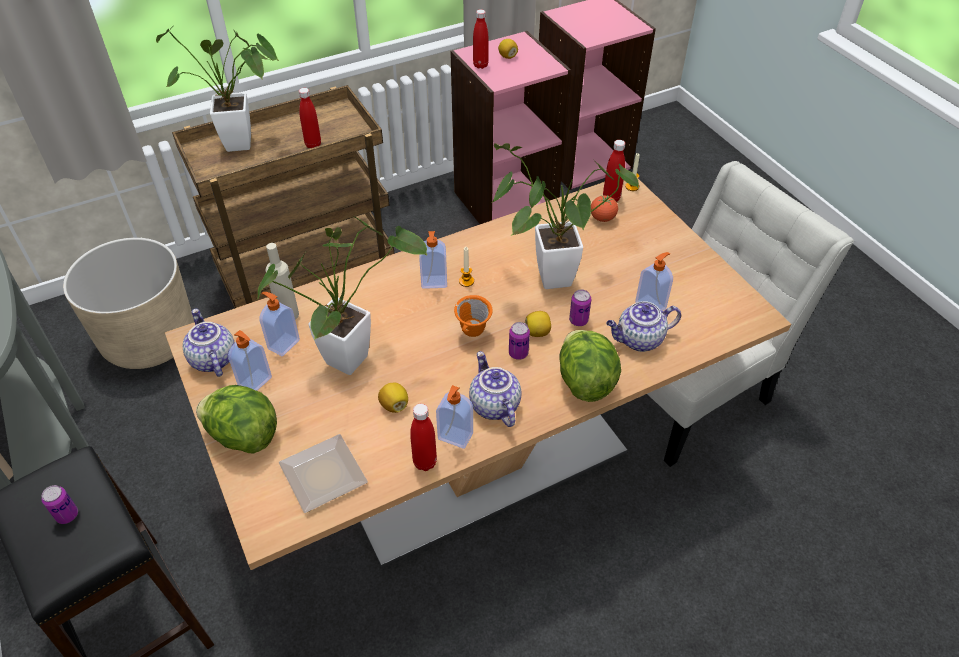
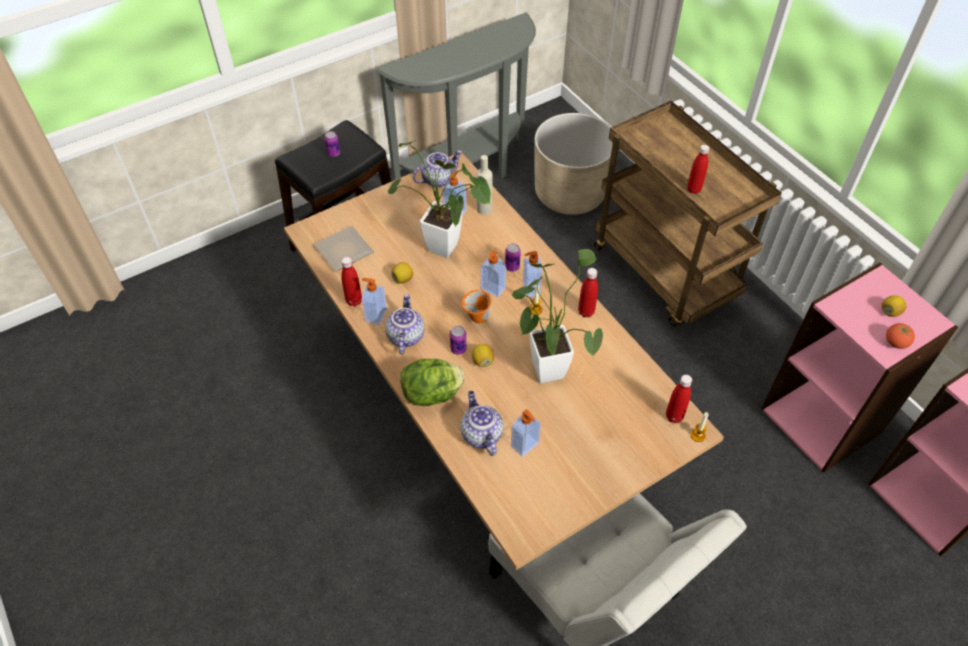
camera: 85 degrees right, 5 degrees up
potted plant [156,26,279,152] -> none
lettuce [196,385,277,453] -> none
soap dispenser [228,330,272,391] -> soap dispenser moved to [480,251,506,297]
teapot [469,351,521,427] -> teapot turned 60 degrees counterclockwise [385,294,425,354]
red bottle [473,9,489,69] -> red bottle moved to [578,268,598,317]
can [569,289,591,326] -> can moved to [505,243,521,272]
tomato [591,195,618,222] -> tomato moved to [886,323,915,349]

